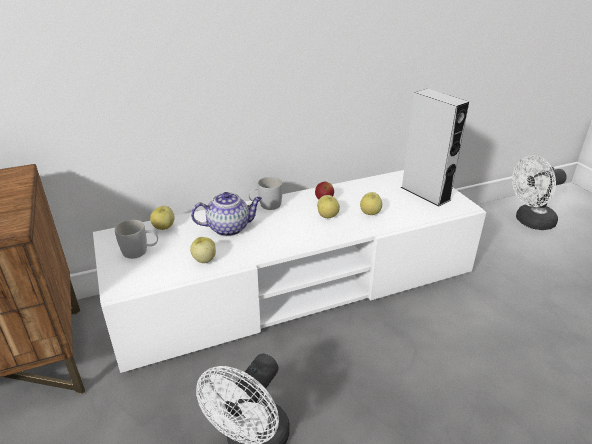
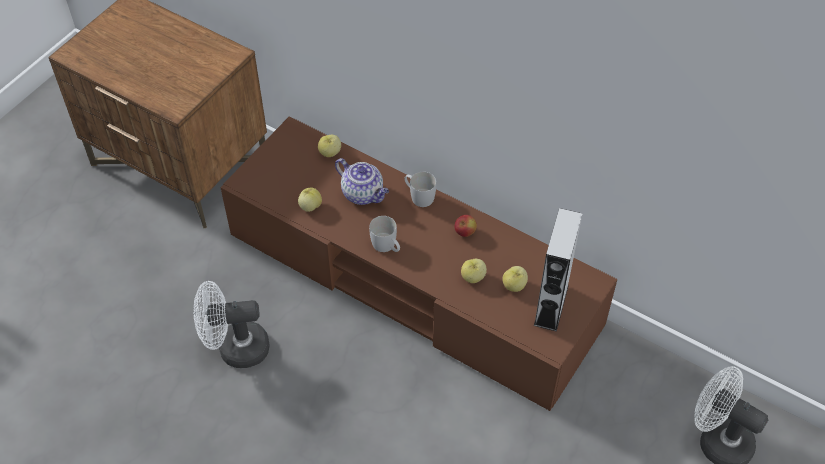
camera: 55 degrees right, 20 degrees up
white tv stand [93,170,486,373] -> brown tv stand [220,116,618,411]
white mug [115,220,158,259] -> white mug moved to [369,216,400,252]
apple [317,195,340,218] -> apple moved to [503,266,528,292]

